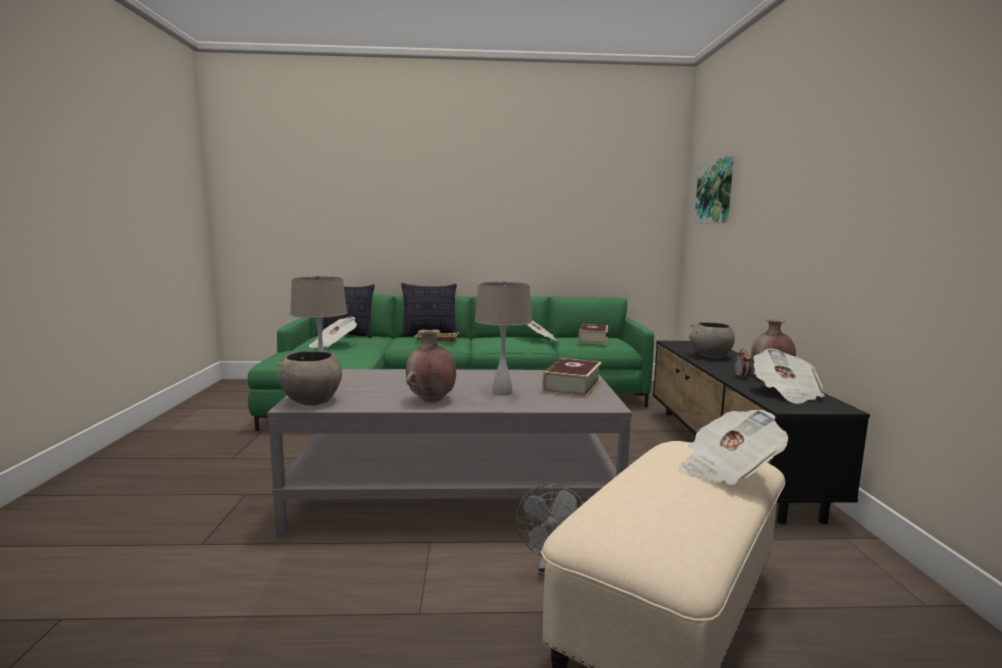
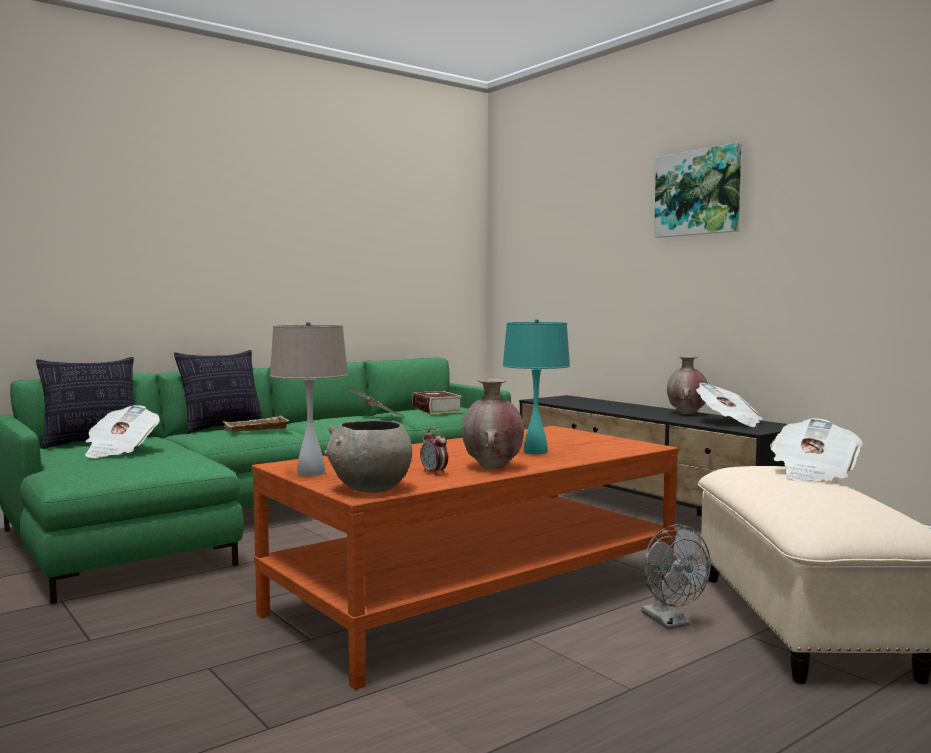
camera: 35 degrees left, 5 degrees down
grey coffee table [267,369,632,538] -> brown coffee table [252,426,678,690]
beige table lamp [475,281,532,396] -> turquoise table lamp [503,319,570,454]
book [542,358,602,397] -> none
grey bowl [688,322,735,358] -> none
picture [694,156,734,224] -> picture moved to [654,143,741,238]
alarm clock [734,349,751,379] -> alarm clock moved to [420,428,448,475]

